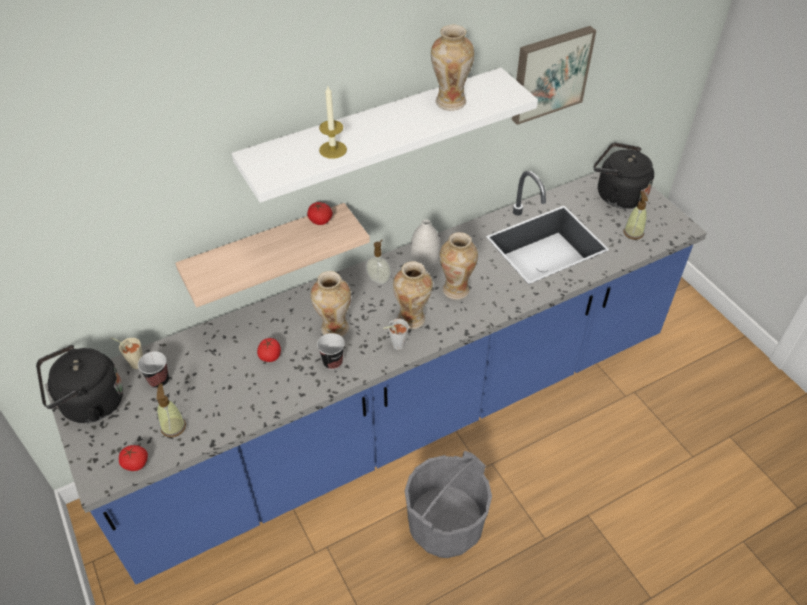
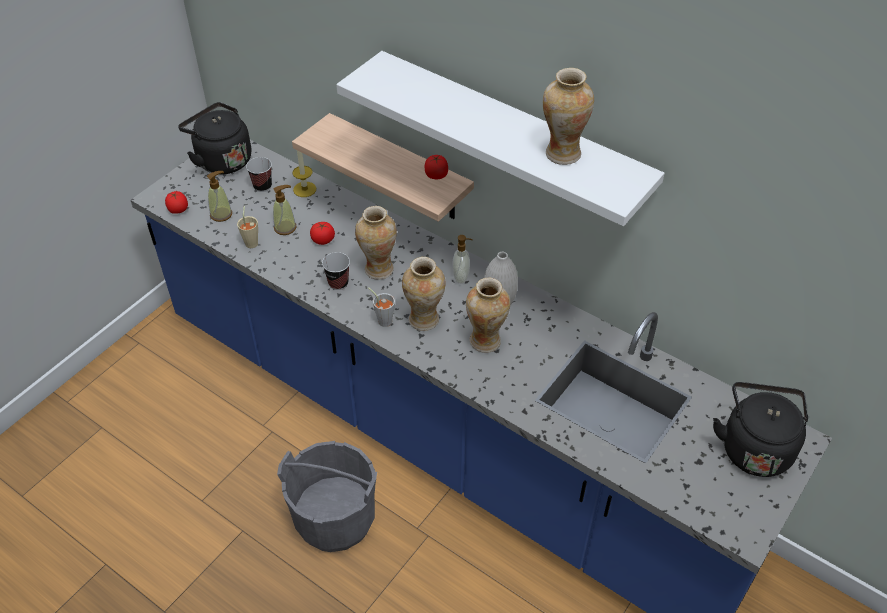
camera: 65 degrees right, 0 degrees up
beige cup [111,337,143,369] -> beige cup moved to [237,206,258,248]
candle [319,86,347,159] -> candle moved to [292,151,316,197]
picture [512,26,596,125] -> none
soap dispenser [624,191,648,240] -> soap dispenser moved to [273,185,297,235]

